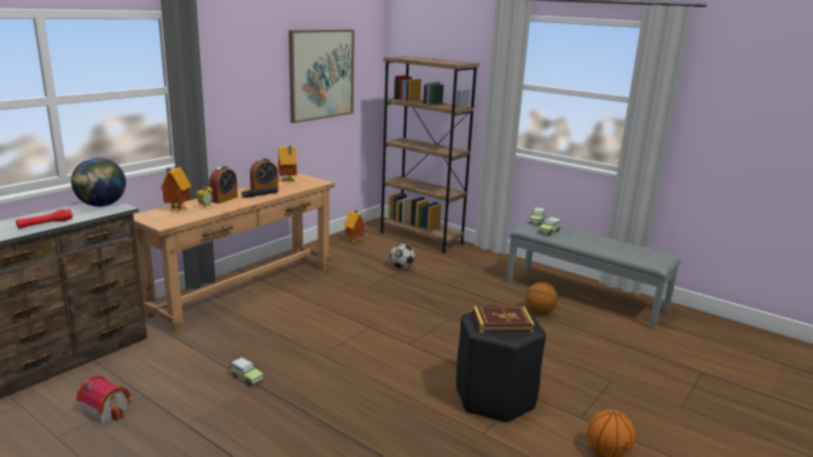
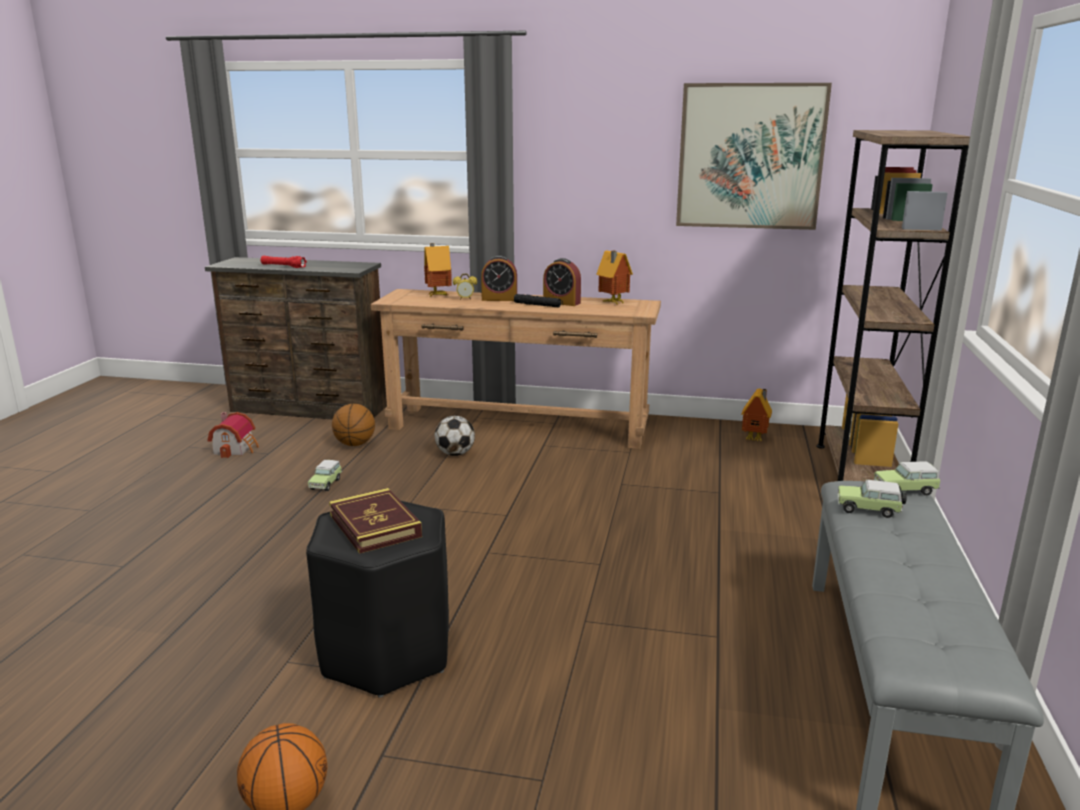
camera: 65 degrees right, 0 degrees up
globe [71,158,126,207] -> none
football [390,243,415,269] -> football moved to [435,416,475,456]
basketball [525,282,558,314] -> basketball moved to [332,404,375,446]

